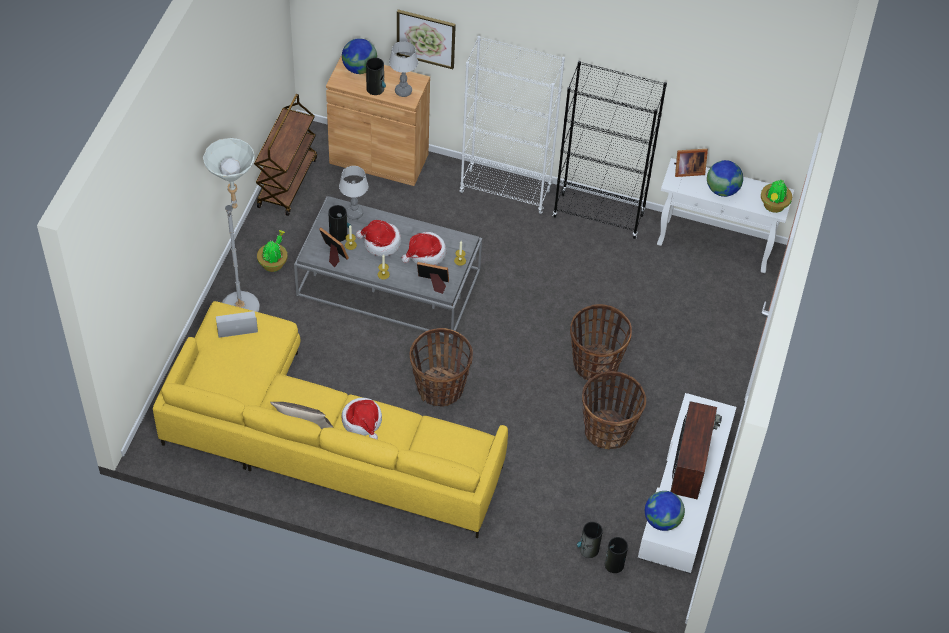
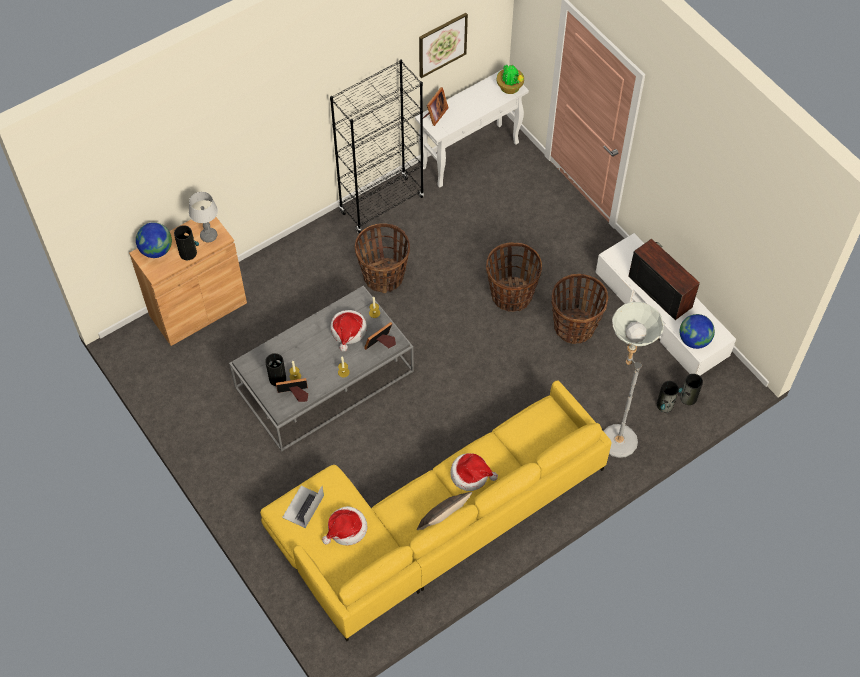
camera: 50 degrees left, 5 degrees up
grey floor lamp [203,138,260,312] -> grey floor lamp moved to [603,302,664,458]
brown cart [254,94,317,216] -> none
potted plant [257,230,288,272] -> none
table lamp [339,166,368,220] -> none
hat [356,220,401,257] -> hat moved to [322,506,368,546]
picture [397,10,456,69] -> picture moved to [419,13,468,78]
basket [410,328,473,407] -> basket moved to [355,223,410,293]
white bookcase [459,36,565,214] -> none
globe [707,160,743,197] -> none

